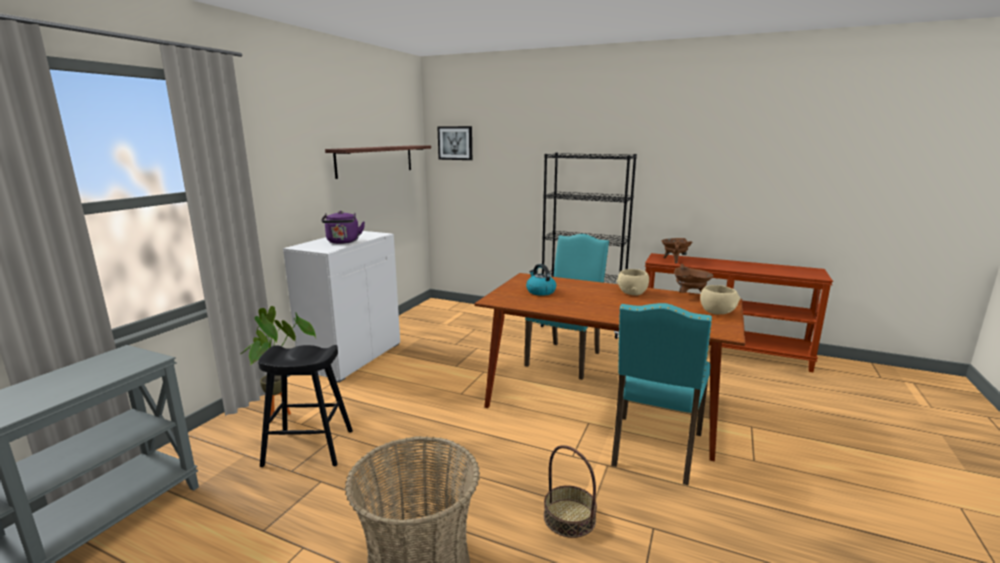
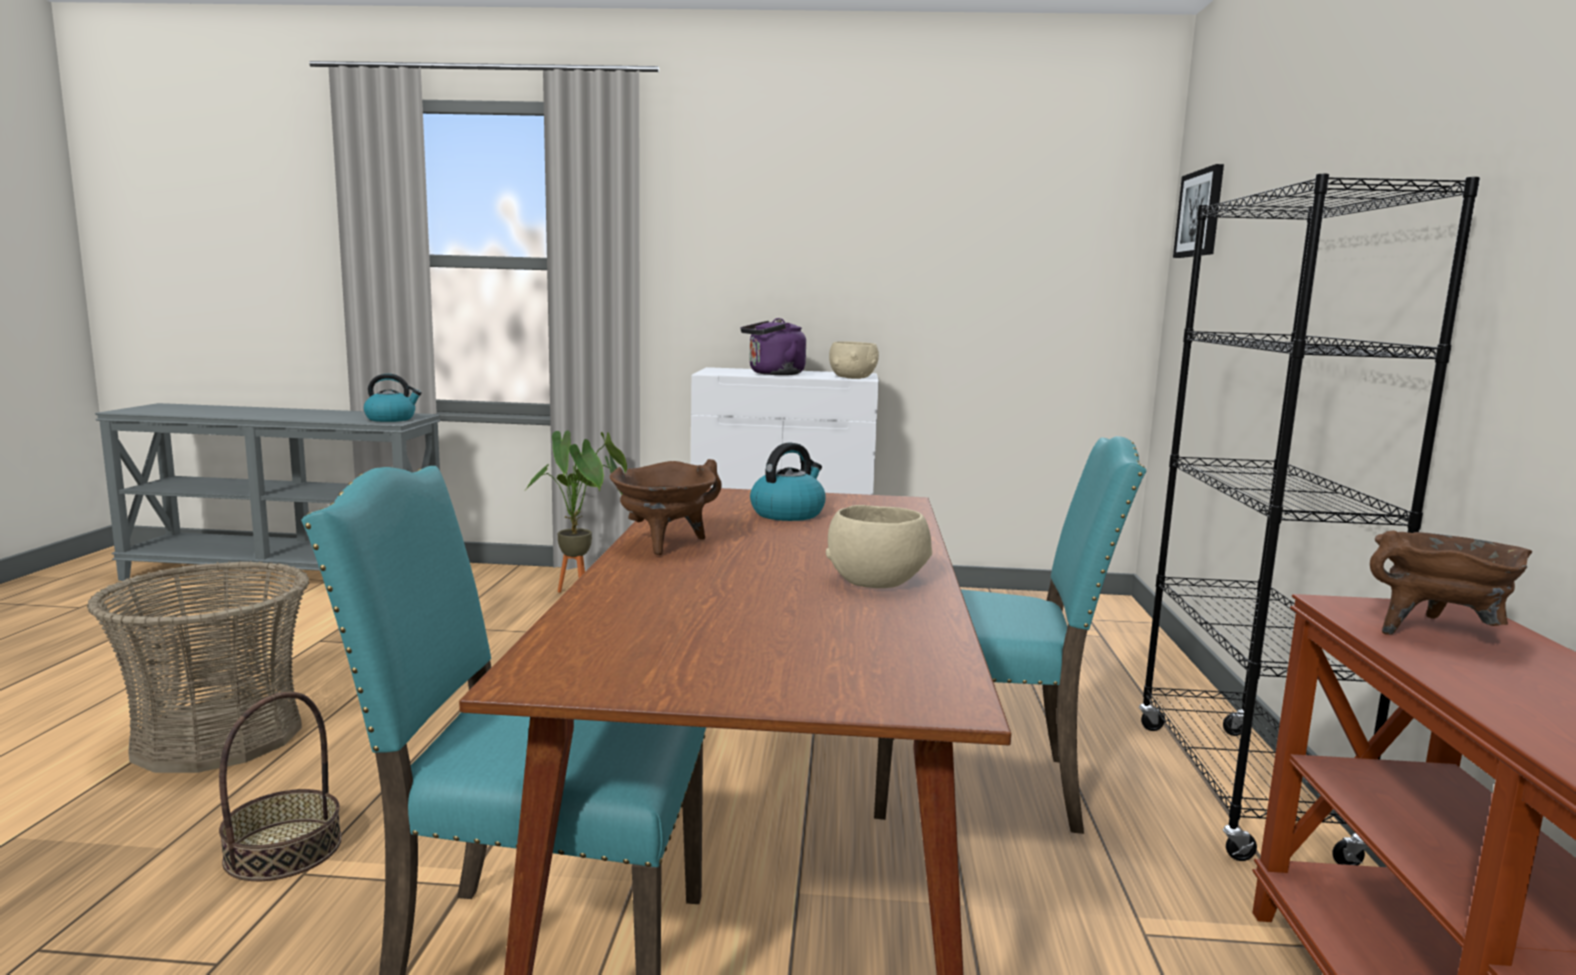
camera: 70 degrees right, 5 degrees down
black stool [258,345,353,467] -> none
shelf [325,145,431,179] -> none
brown cooking pot [674,264,713,293] -> brown cooking pot moved to [610,459,722,555]
beige bowl [700,285,740,315] -> beige bowl moved to [829,341,879,379]
none -> kettle [363,374,422,422]

